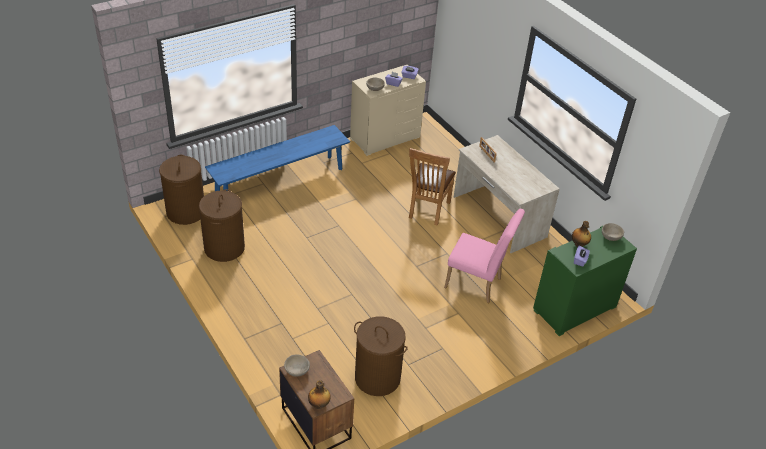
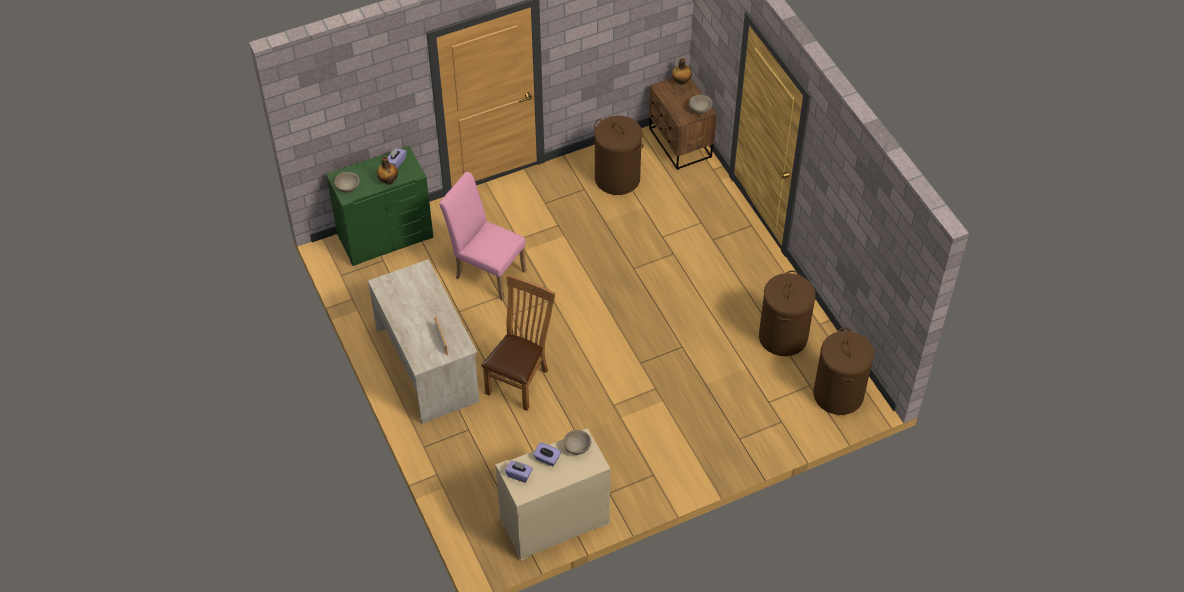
camera: 170 degrees left, 10 degrees up
blue bench [205,125,350,191] -> none

